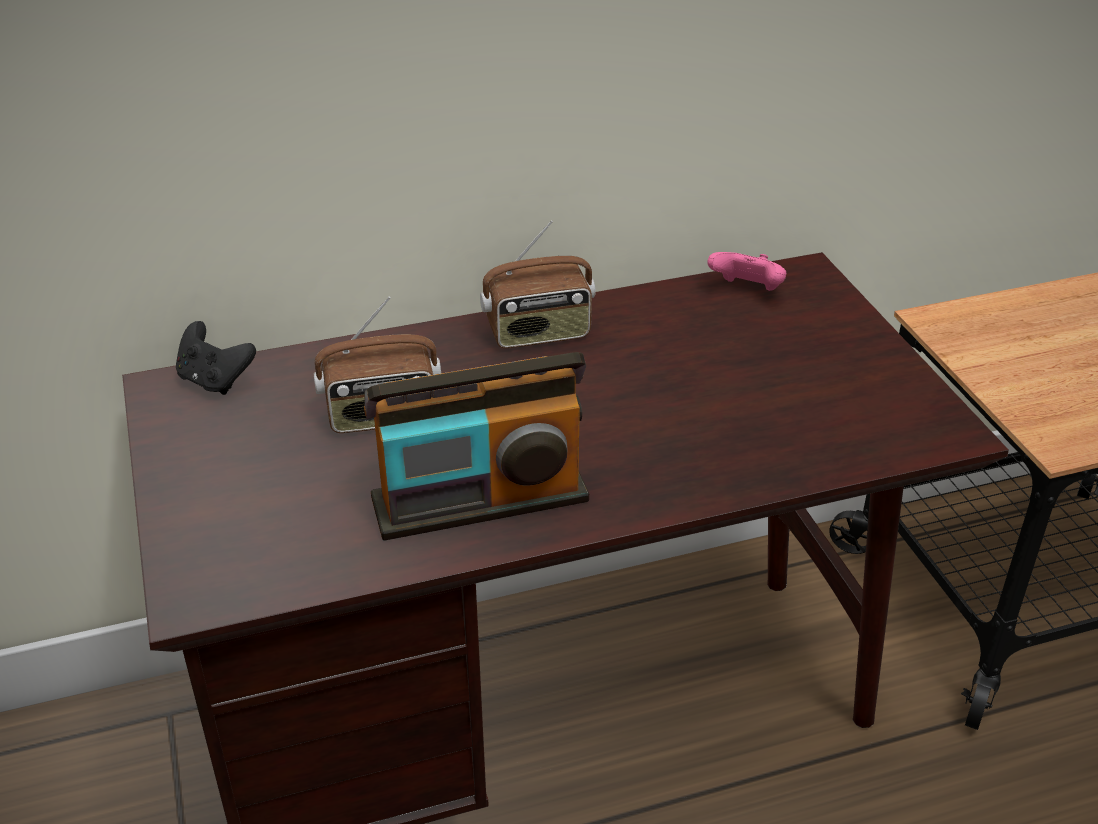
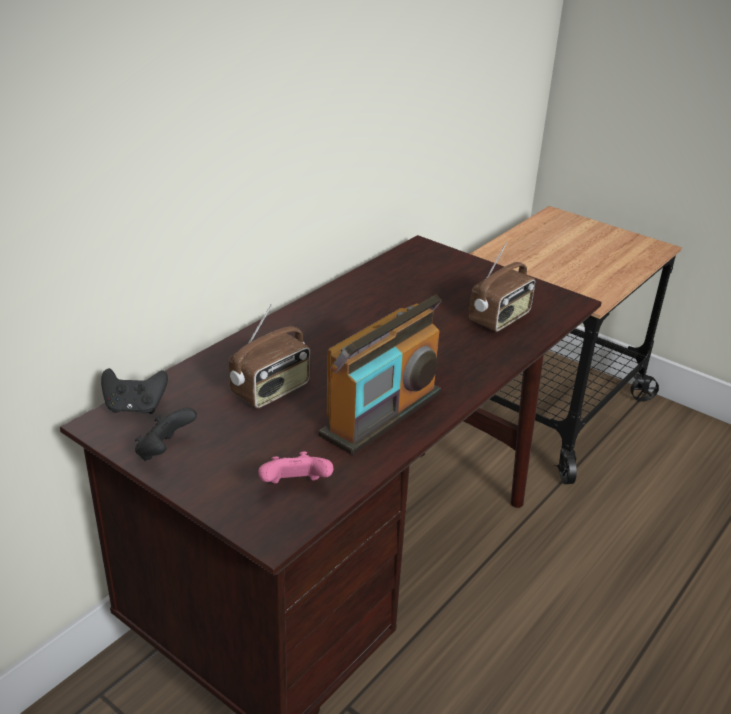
camera: 35 degrees left, 5 degrees down
radio [480,220,596,348] -> radio moved to [469,242,535,332]
pink game controller [707,252,786,291] -> pink game controller moved to [259,451,333,484]
none -> black game controller [135,408,197,461]

